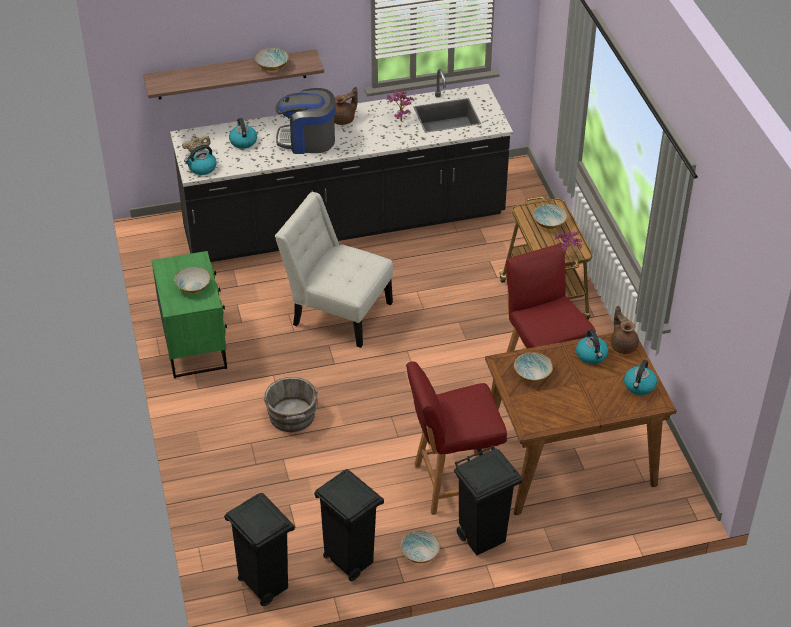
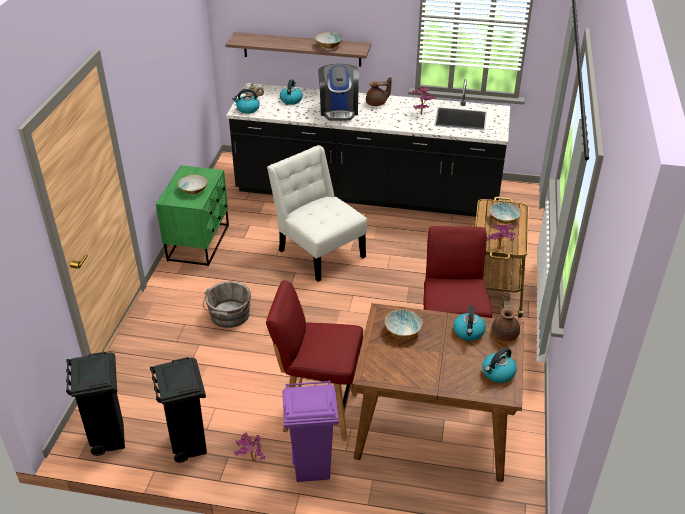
camera: 25 degrees right, 5 degrees down
coffee machine [275,88,336,154] -> coffee machine turned 120 degrees counterclockwise [318,64,359,121]
bowl [401,530,440,563] -> potted plant [234,432,265,461]
black trash can [454,445,522,555] -> purple trash can [282,380,339,482]

